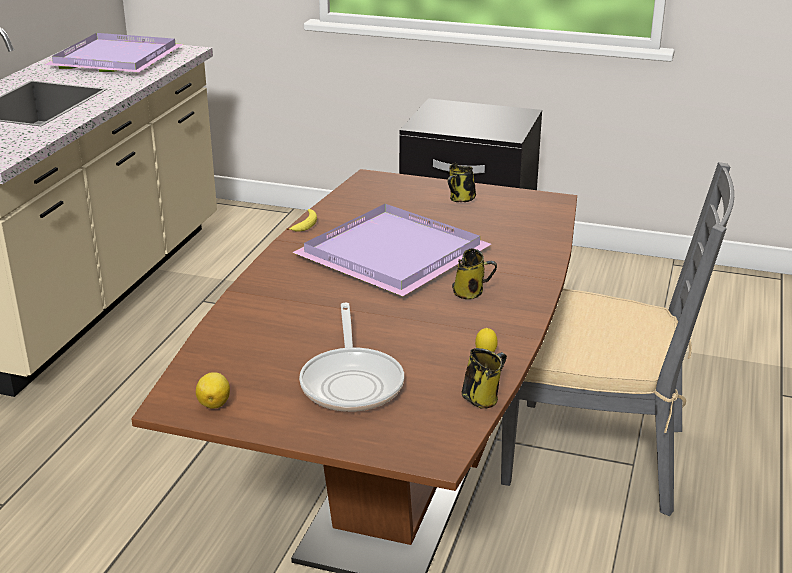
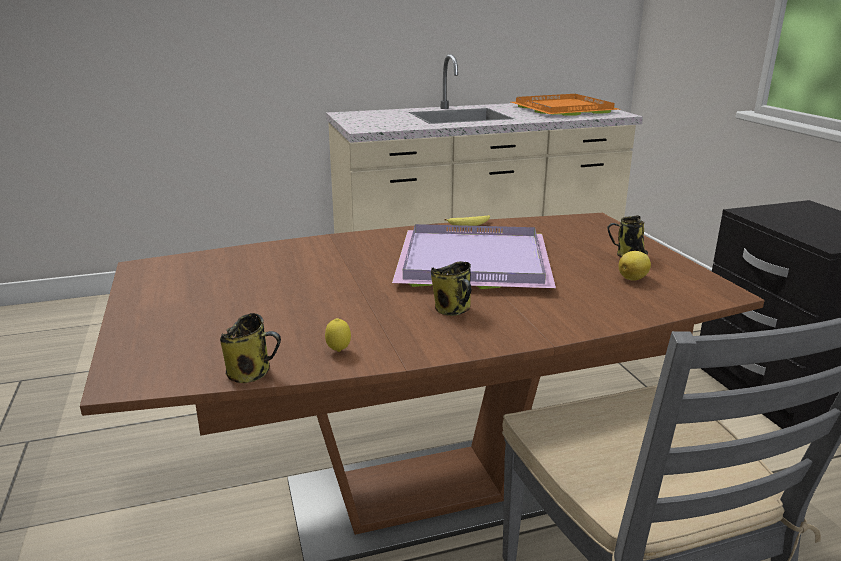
camera: 55 degrees right, 5 degrees down
purple tray [44,33,183,72] -> orange tray [511,94,619,116]
lemon [196,372,230,409] -> lemon moved to [619,251,651,281]
frying pan [299,303,404,412] -> none

